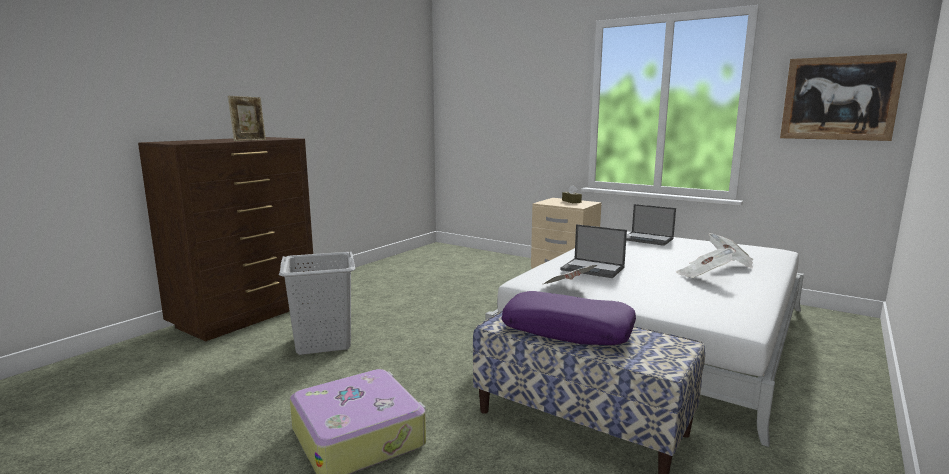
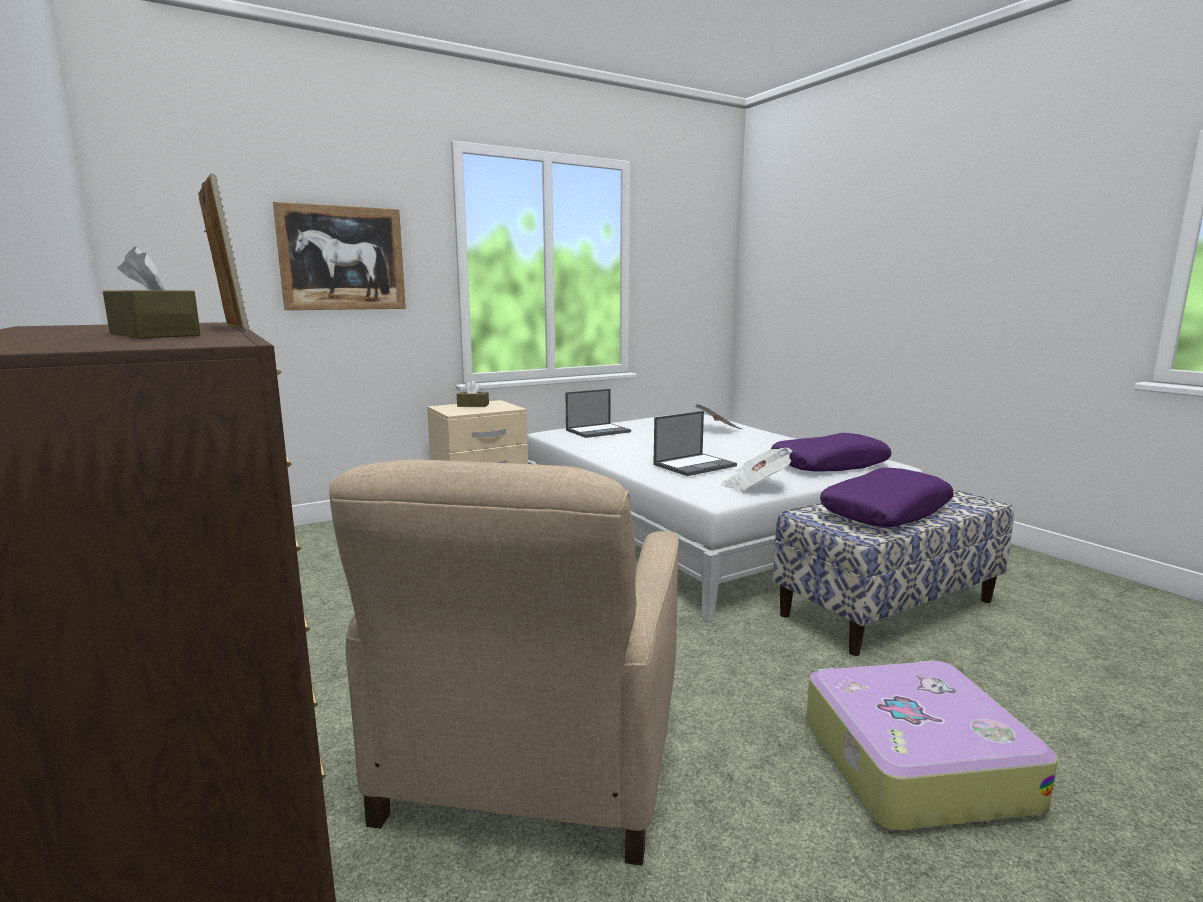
camera: 65 degrees left, 0 degrees up
grey laundry basket [279,252,356,355] -> beige armchair [329,460,679,865]
newspaper [676,248,735,278] -> none
picture [780,53,907,141] -> picture moved to [273,202,406,310]
none -> brown tissue box [103,246,201,338]
none -> purple pillow [771,433,891,471]

